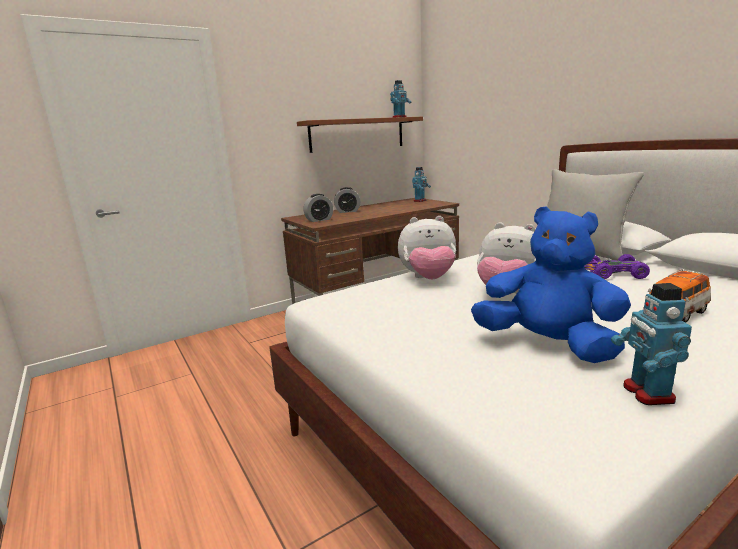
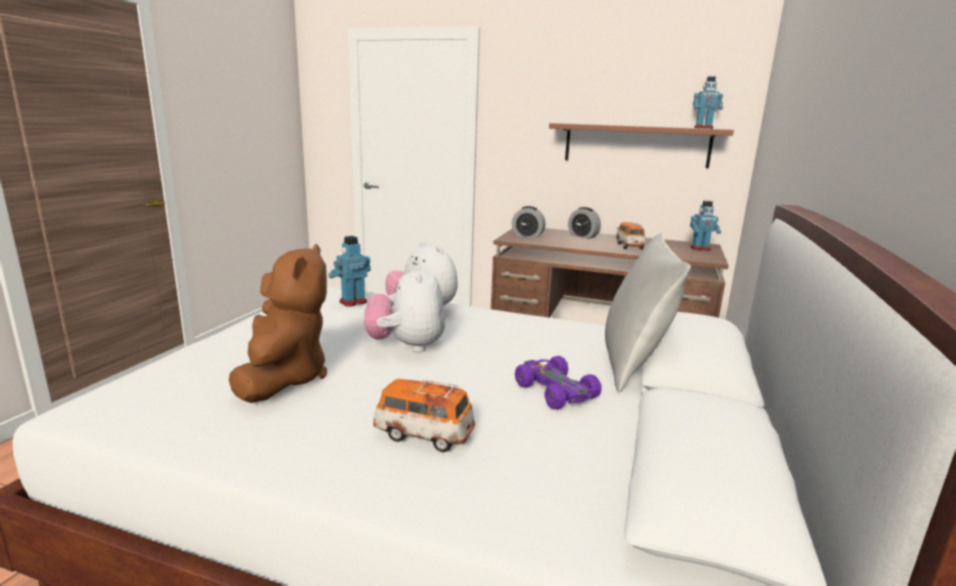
camera: 50 degrees right, 0 degrees up
blue plush toy [471,206,631,363] -> brown plush toy [229,244,327,403]
toy robot [611,283,692,405] -> toy robot moved to [328,236,371,306]
none -> toy car [616,222,645,249]

